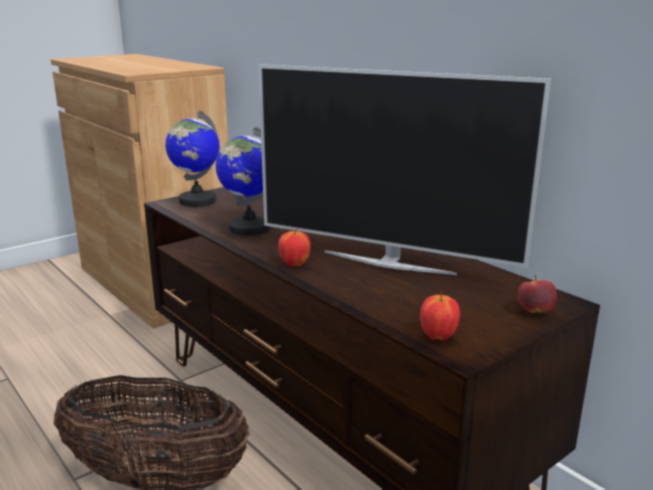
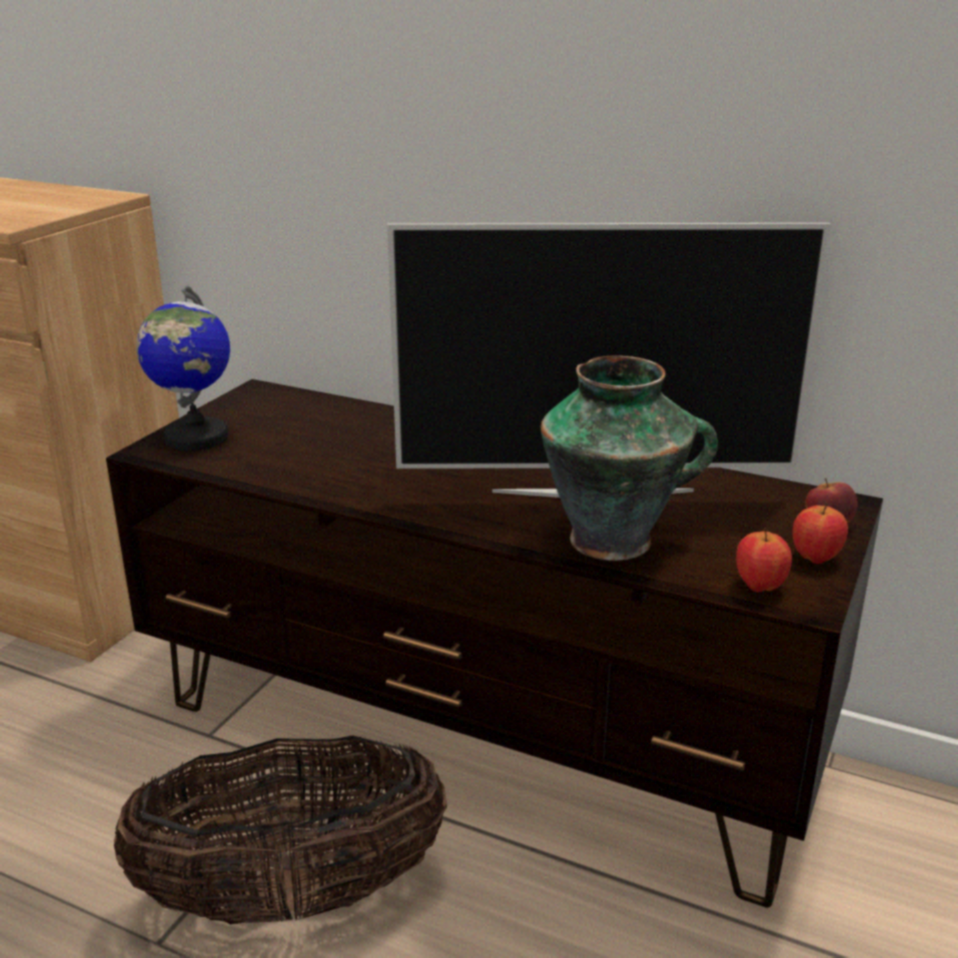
camera: 25 degrees left, 5 degrees up
globe [216,126,271,236] -> none
apple [278,228,311,267] -> apple moved to [792,502,848,564]
none -> vase [541,356,718,561]

